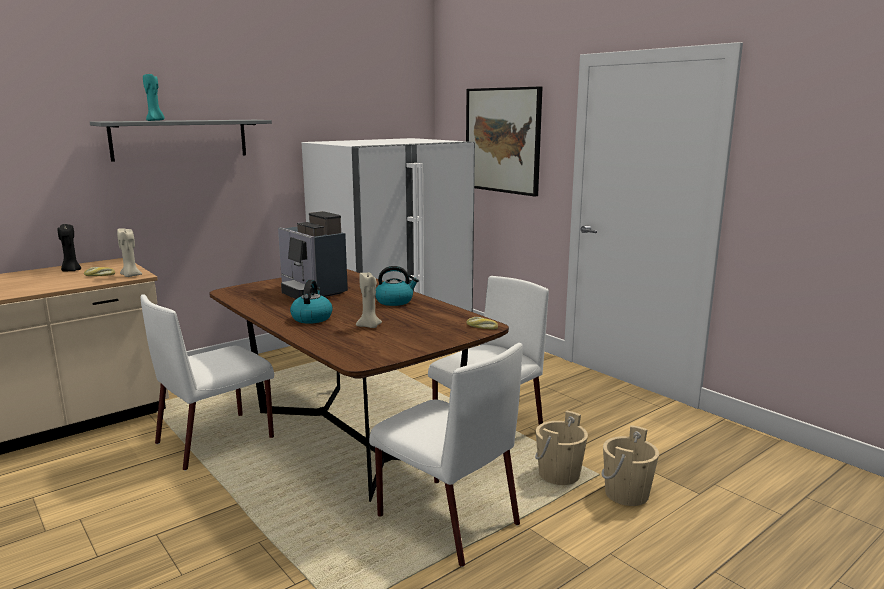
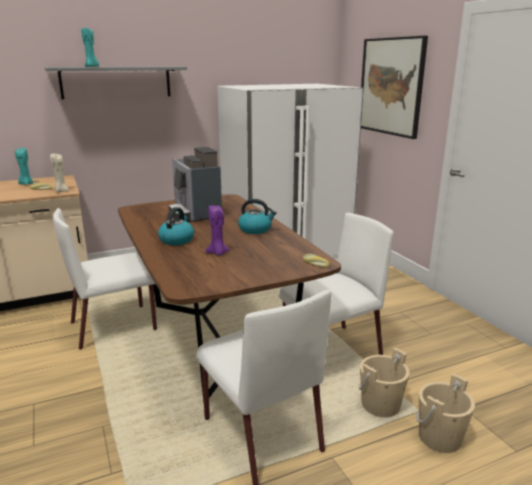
camera: 15 degrees right, 5 degrees up
black candle [58,224,81,272] -> turquoise candle [15,148,34,185]
beige candle [356,273,382,328] -> purple candle [206,206,230,255]

